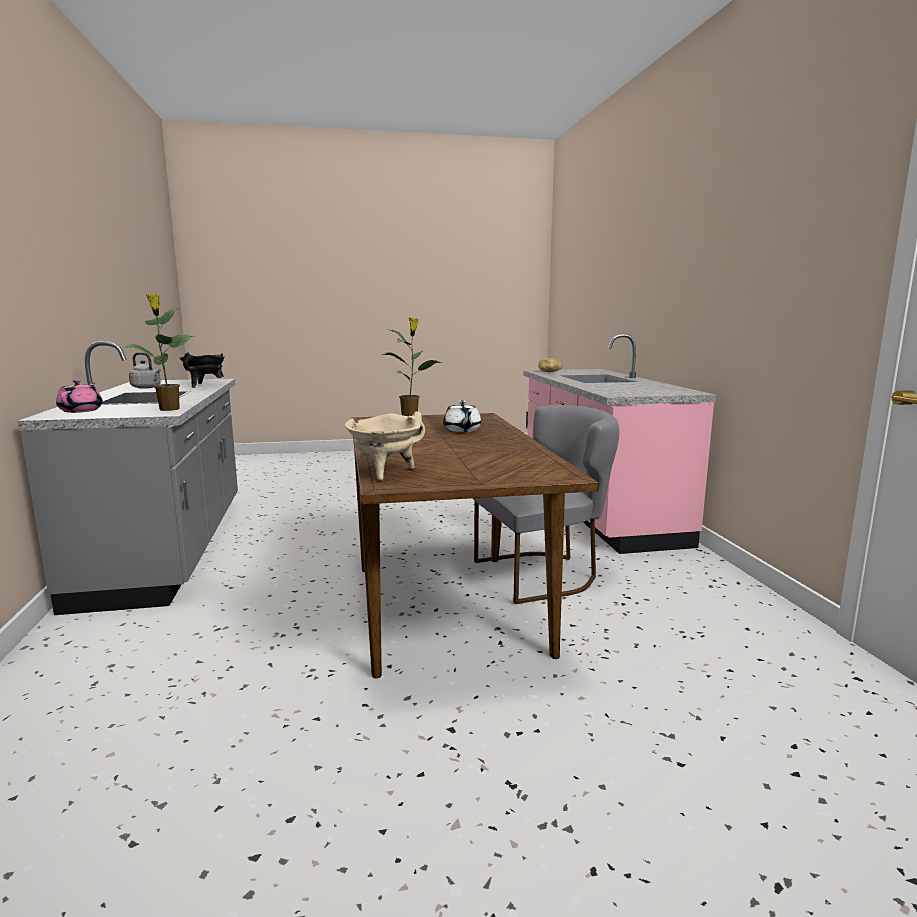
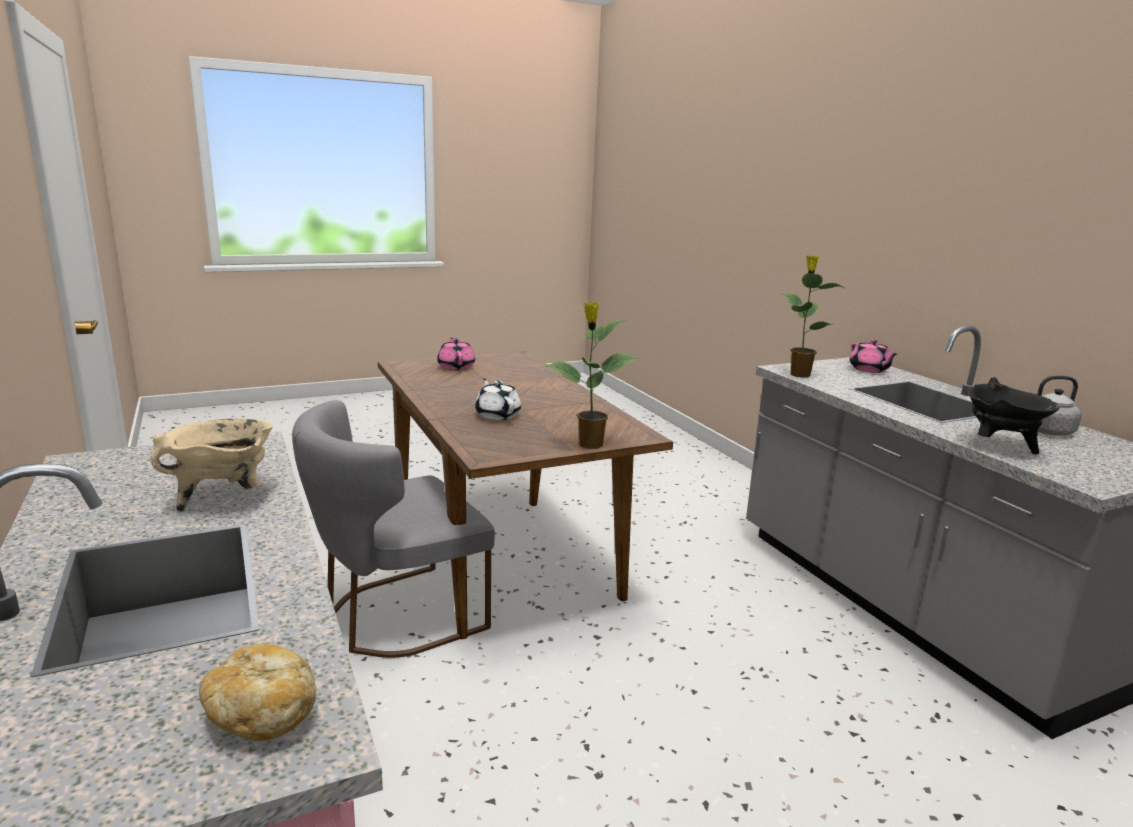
camera: 165 degrees right, 5 degrees up
beige cooking pot [345,411,425,480] -> beige cooking pot moved to [150,419,273,512]
none -> pink teapot [437,338,475,370]

